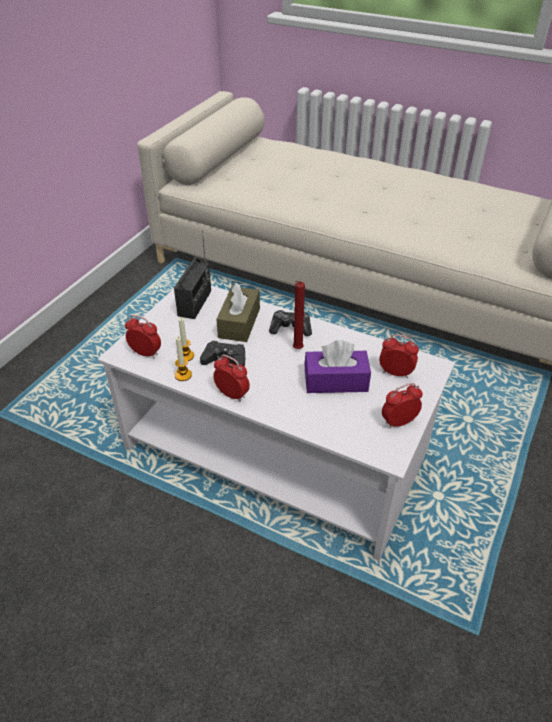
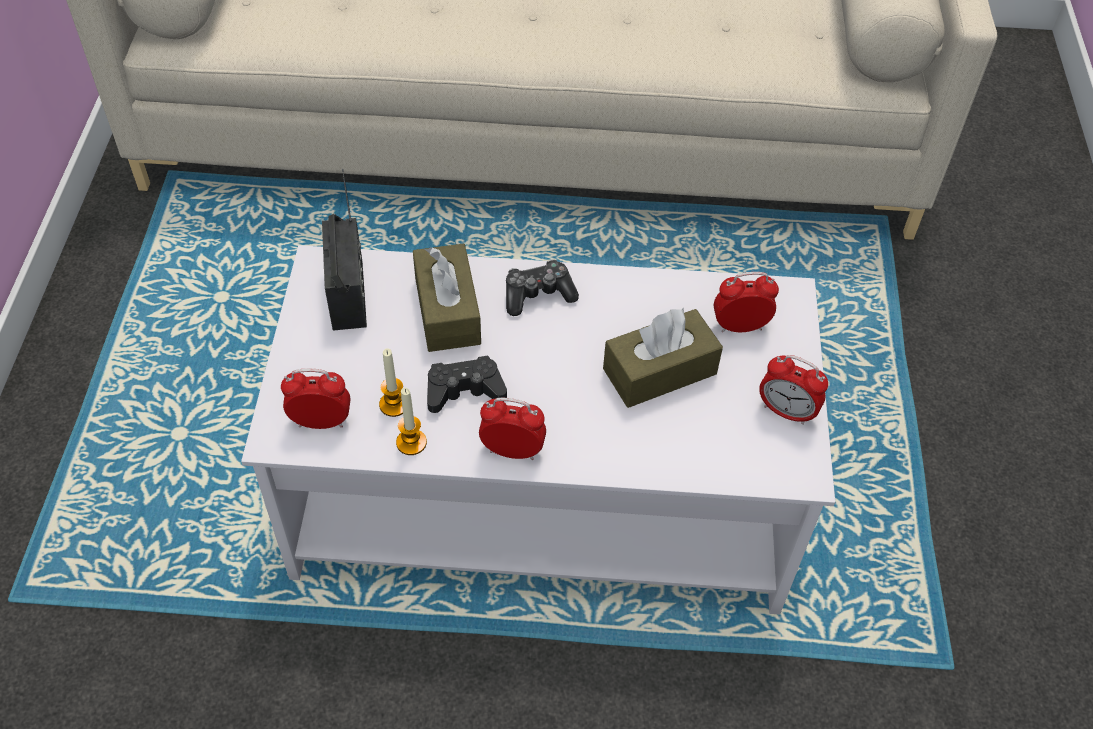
camera: 25 degrees left, 10 degrees up
red candle [293,281,305,349] -> none
purple tissue box [304,340,371,393] -> brown tissue box [603,307,723,408]
alarm clock [382,383,423,429] -> alarm clock turned 105 degrees counterclockwise [759,355,828,425]

